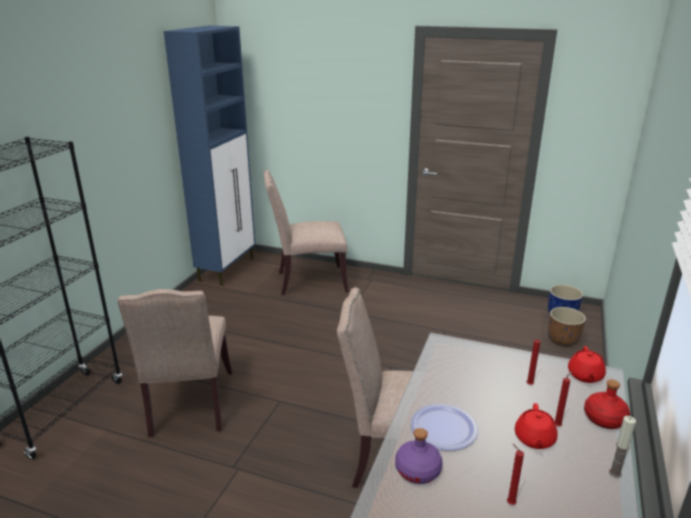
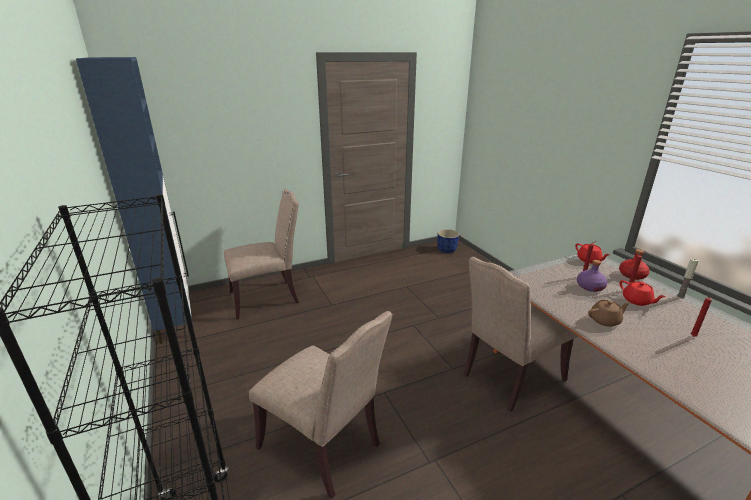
camera: 45 degrees left, 0 degrees up
beige chair [264,170,348,295] -> beige chair turned 150 degrees counterclockwise [224,189,299,320]
purple bottle [395,428,443,484] -> purple bottle moved to [577,260,607,292]
plate [411,404,478,451] -> brown teapot [588,300,631,327]
brown planter [548,307,586,347] -> none

